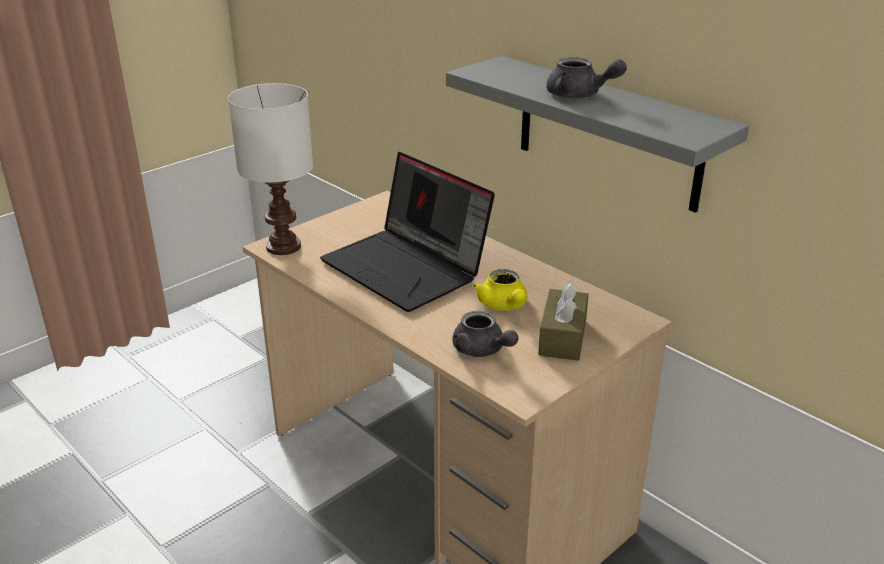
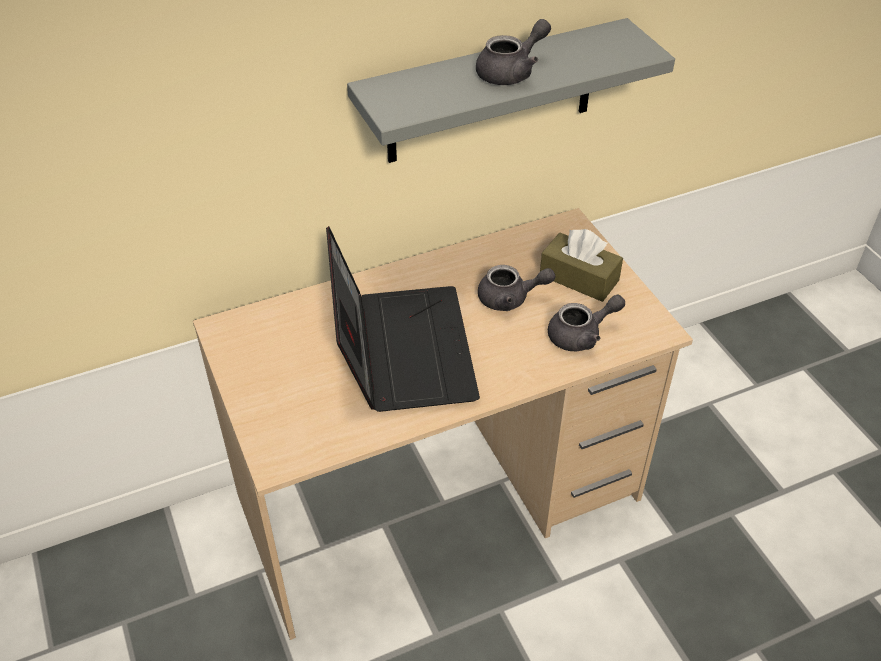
camera: 70 degrees left, 15 degrees up
white table lamp [228,83,313,255] -> none
laptop [320,152,495,312] -> laptop turned 75 degrees counterclockwise [326,226,480,412]
yellow teapot [473,269,527,311] -> grey teapot [478,265,555,311]

